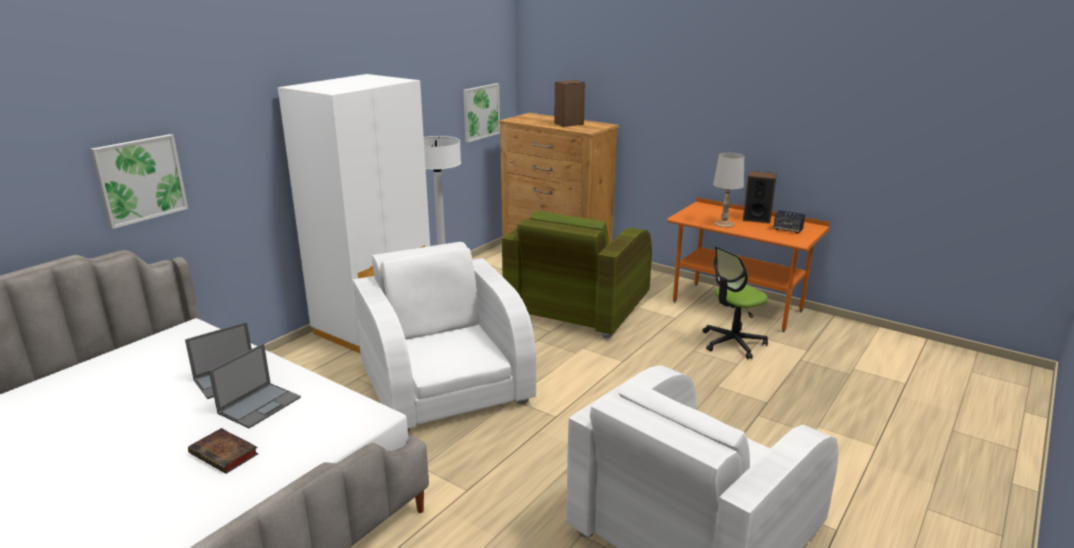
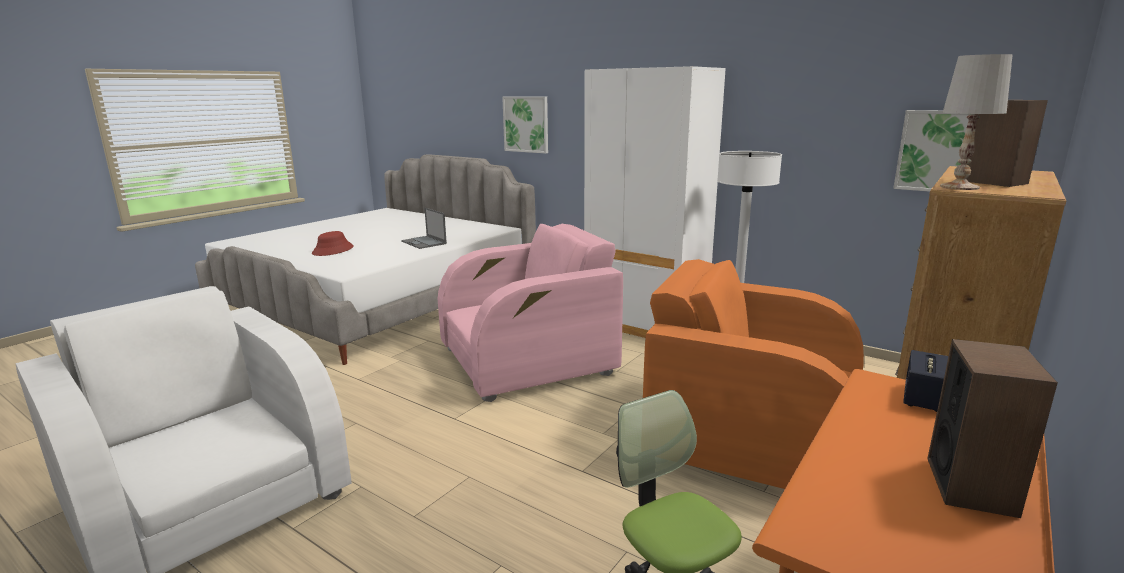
camera: 90 degrees right, 5 degrees down
book [188,428,259,474] -> red hat [312,231,353,256]
laptop [209,344,301,428] -> none
white armchair [353,242,536,432] -> pink armchair [438,224,623,402]
green armchair [502,211,652,338] -> orange armchair [643,259,864,489]
white table lamp [713,153,744,228] -> white table lamp moved to [940,54,1012,190]
speaker [774,210,805,233] -> speaker moved to [903,350,948,412]

